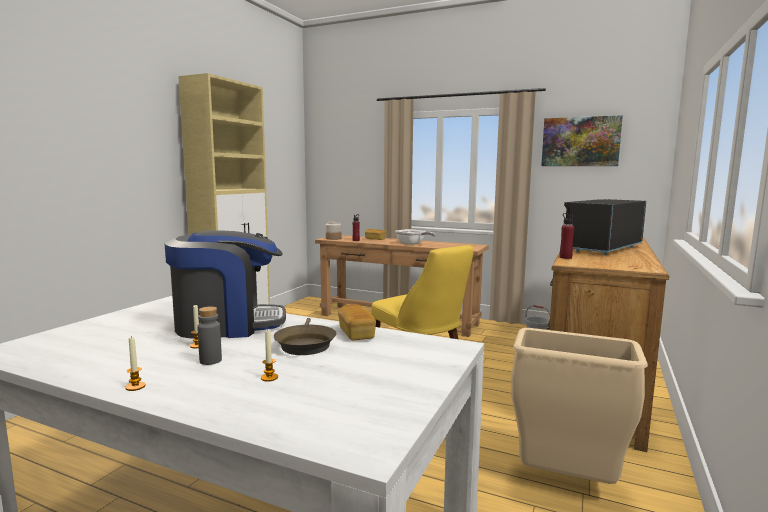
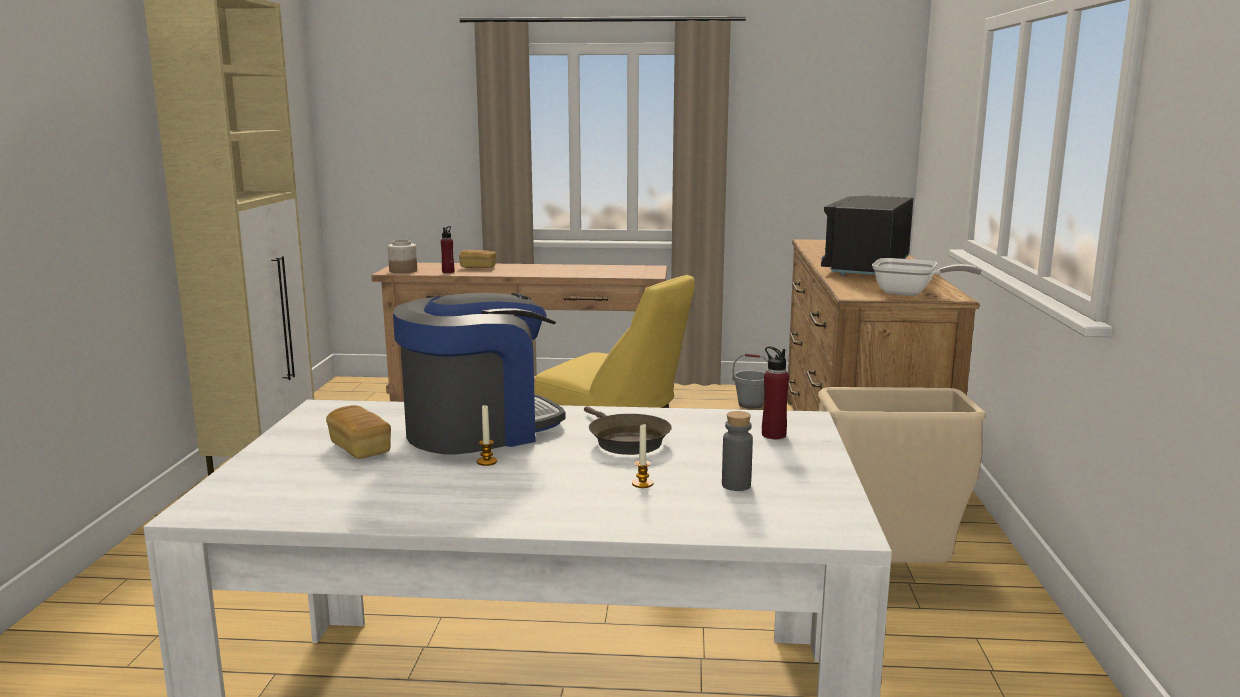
camera: 20 degrees left, 5 degrees up
candle [125,336,146,391] -> none
grey bottle [197,307,222,365] -> grey bottle moved to [722,411,753,491]
bread [338,304,376,340] -> bread moved to [326,405,391,459]
frying pan [395,229,436,245] -> frying pan moved to [872,258,982,296]
picture [541,115,623,166] -> none
red bottle [559,213,574,259] -> red bottle moved to [762,346,789,439]

